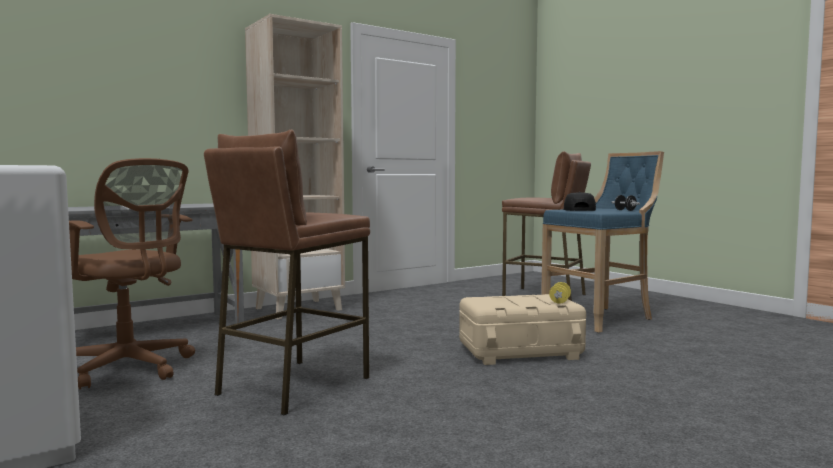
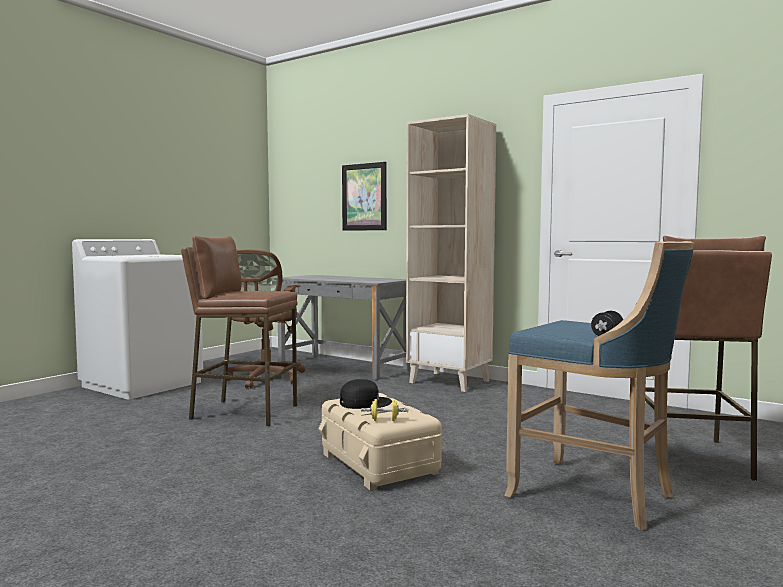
camera: 70 degrees right, 0 degrees up
black cap [563,192,596,211] -> black cap moved to [340,379,392,409]
none -> picture [342,162,387,231]

